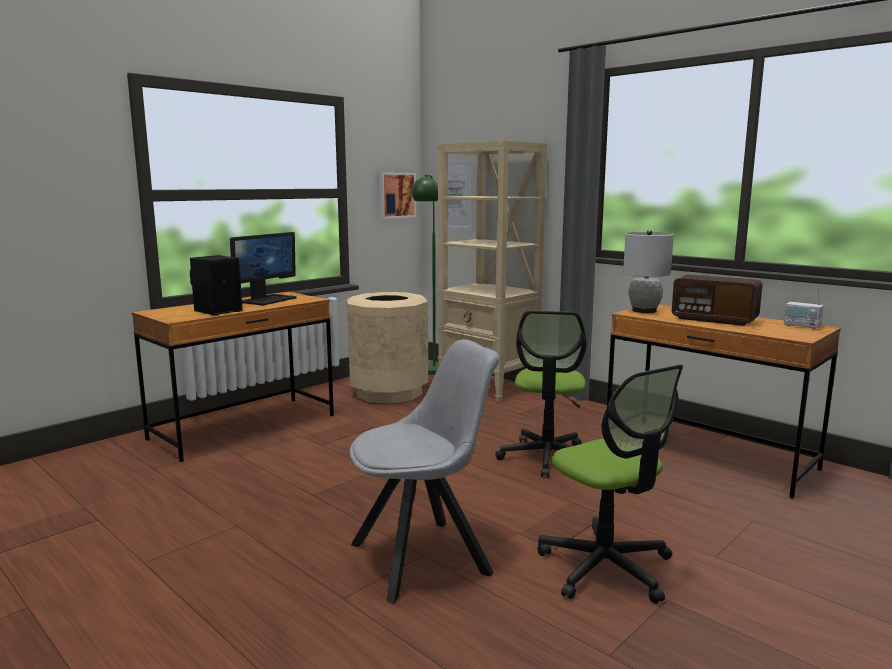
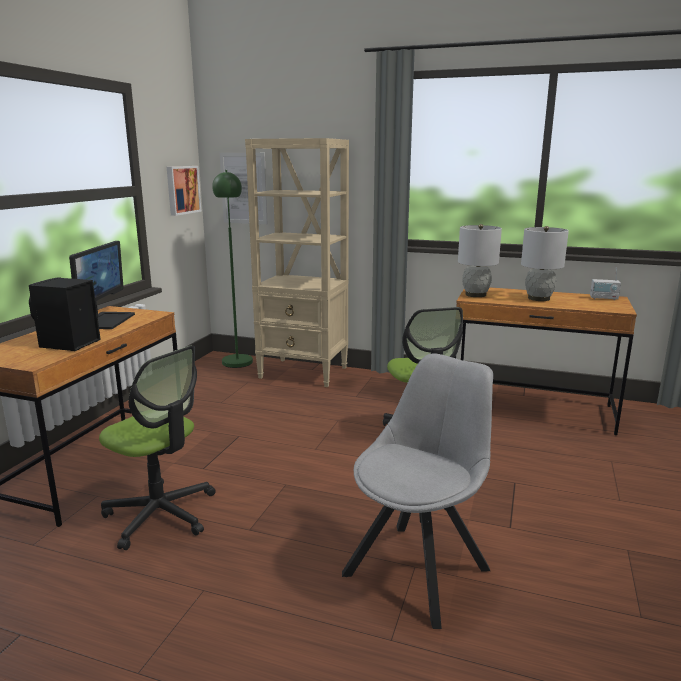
camera: 25 degrees left, 5 degrees up
beige trash can [347,292,428,404] -> none
office chair [537,364,683,604] -> office chair moved to [99,345,216,550]
radio [672,275,762,326] -> white table lamp [521,226,569,301]

